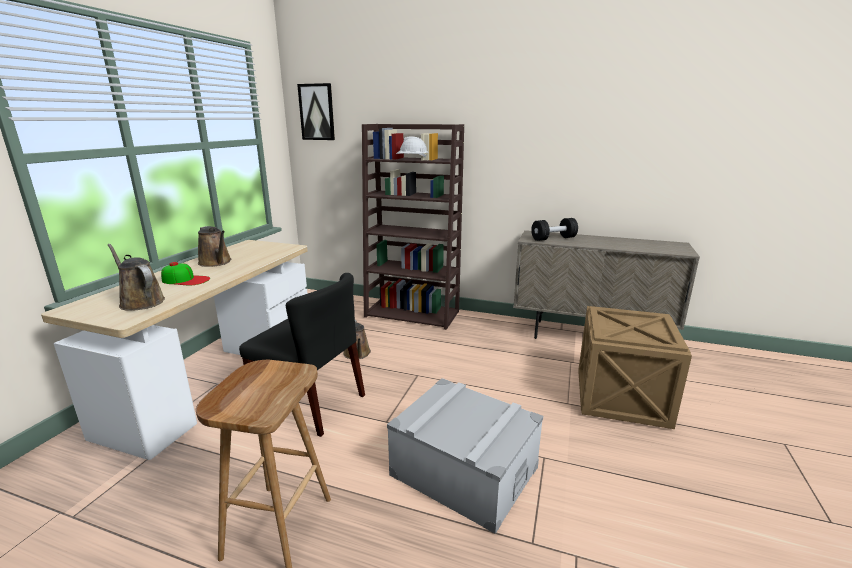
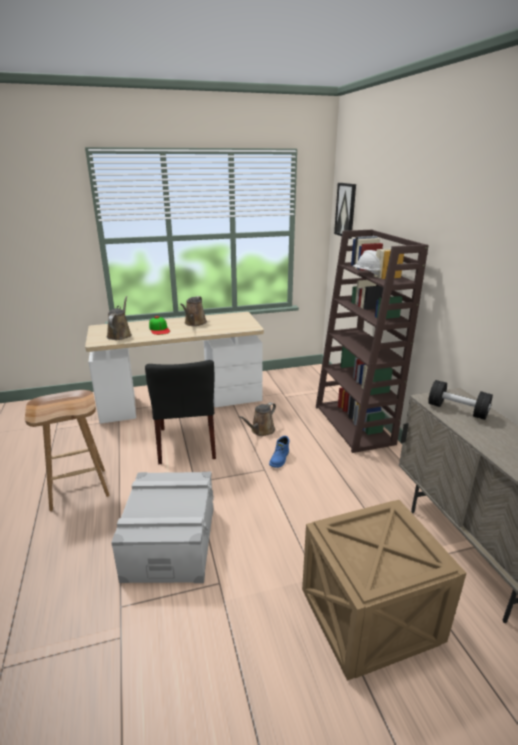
camera: 55 degrees right, 5 degrees up
none -> blue boot [269,436,289,468]

